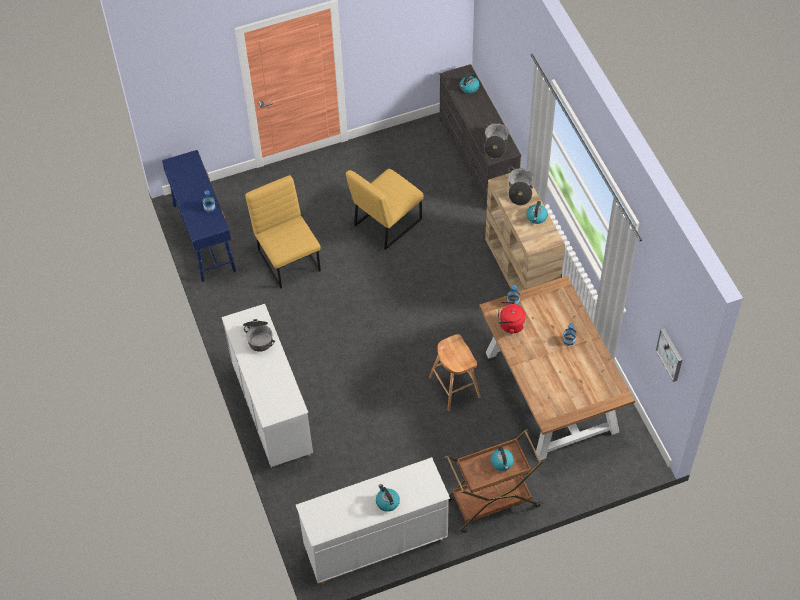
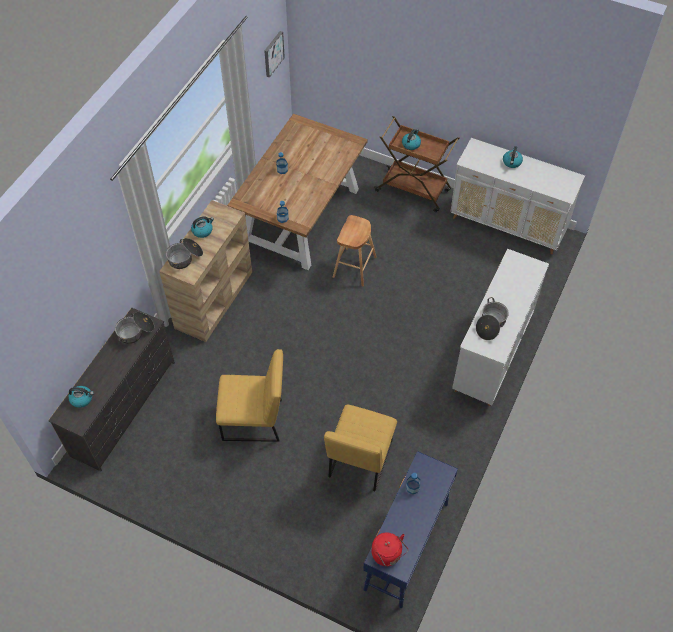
camera: 135 degrees left, 0 degrees up
red kettle [498,302,526,334] -> red kettle moved to [371,533,408,567]

